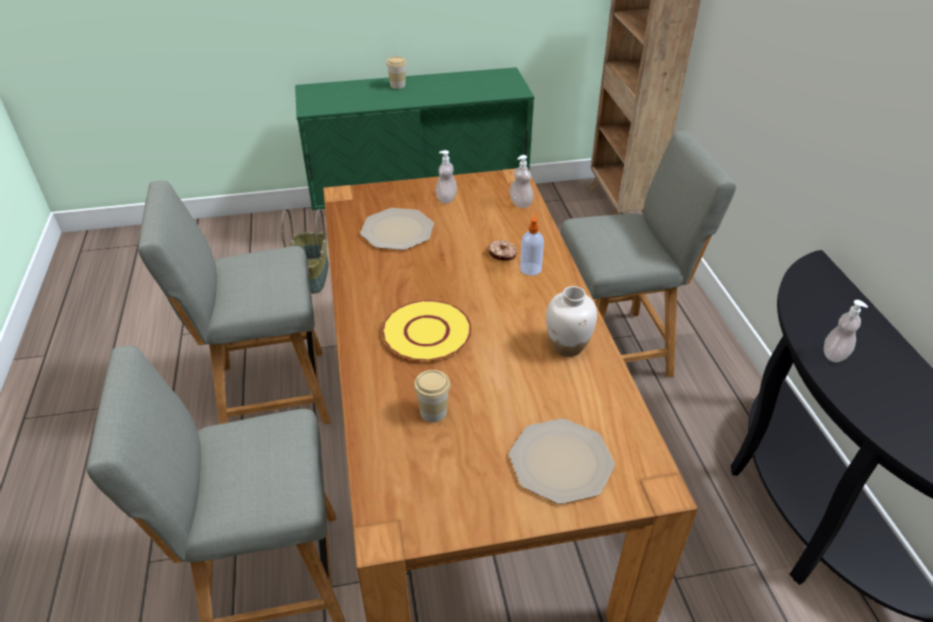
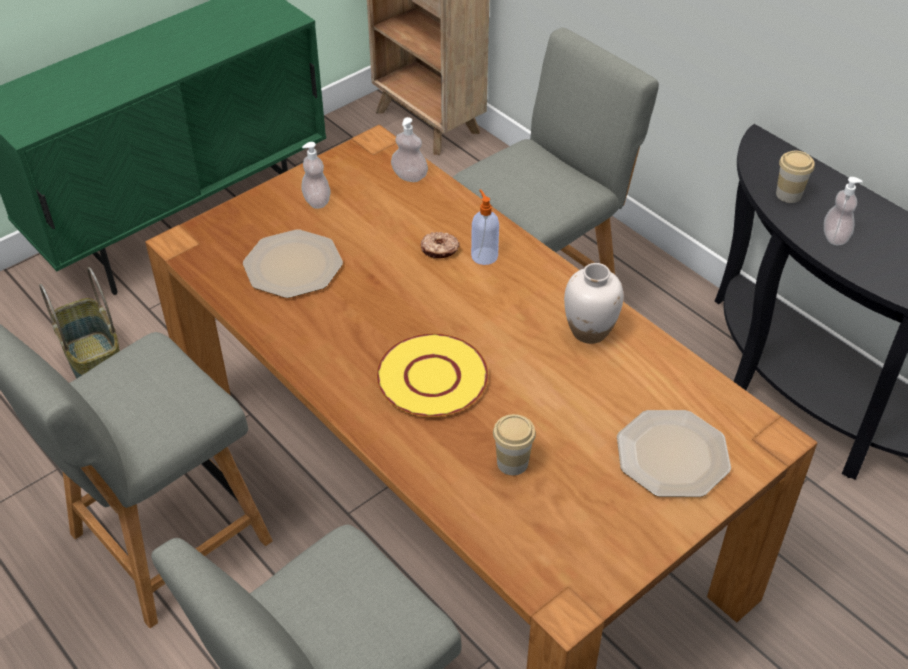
camera: 30 degrees left, 5 degrees up
cup [386,56,407,89] -> cup moved to [776,151,815,203]

